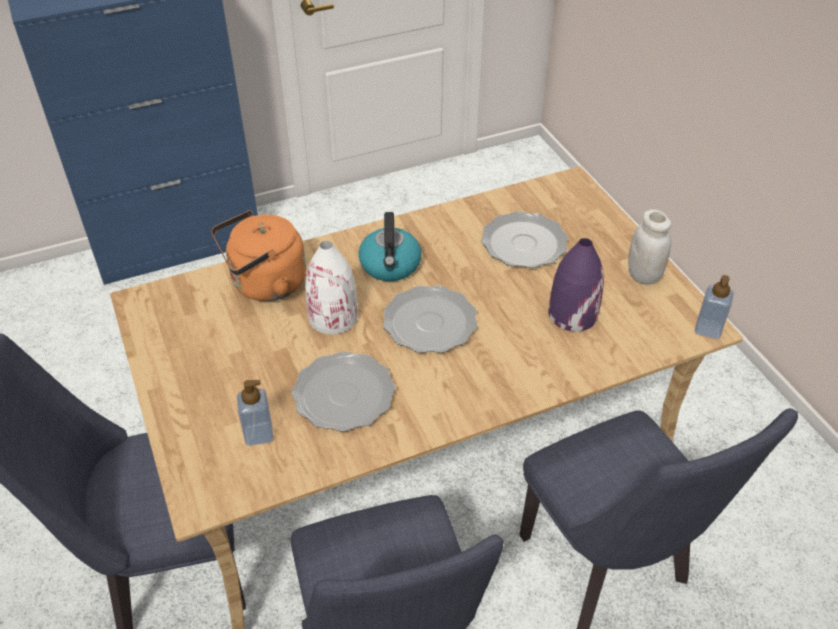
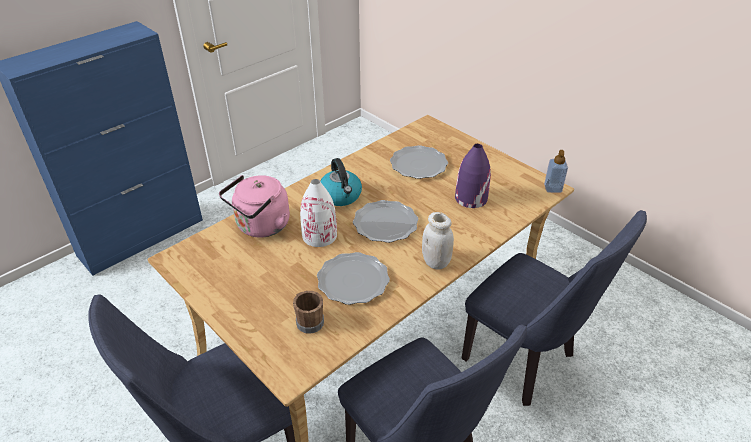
camera: 20 degrees left, 5 degrees down
orange kettle [211,210,306,301] -> pink kettle [219,175,290,238]
soap dispenser [237,380,274,446] -> brown mug [293,291,324,334]
white jar [628,209,671,285] -> white jar moved to [422,212,454,269]

